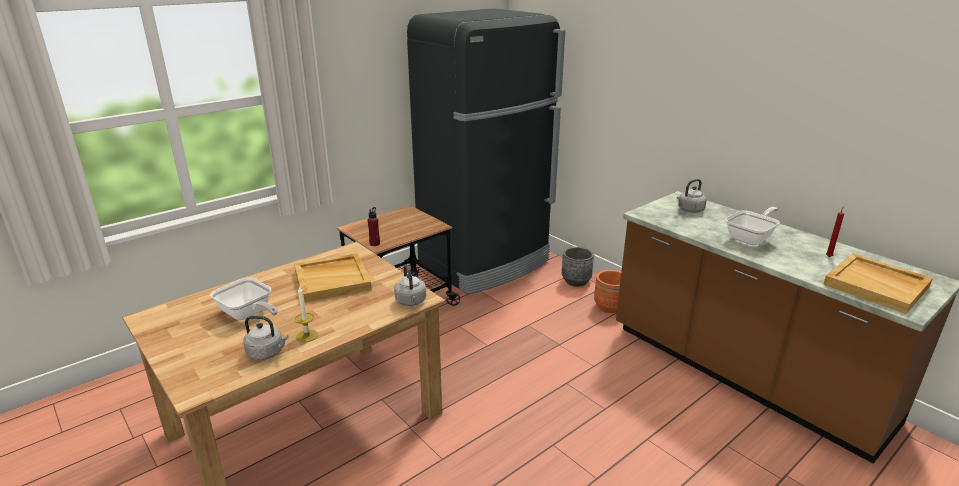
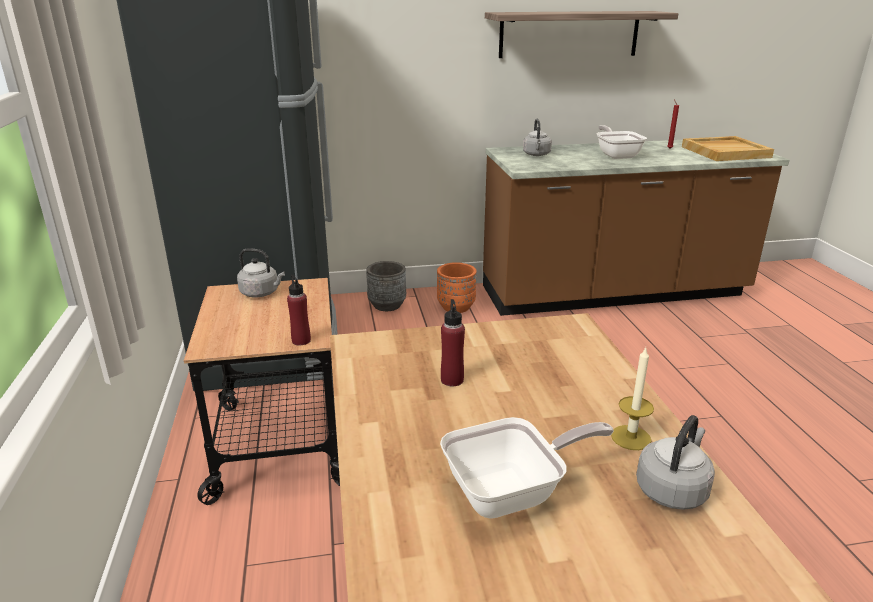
camera: 60 degrees left, 0 degrees up
beige tray [294,253,372,302] -> red bottle [441,299,465,386]
grey kettle [394,264,426,306] -> grey kettle moved to [237,248,285,297]
none -> shelf [485,11,678,58]

